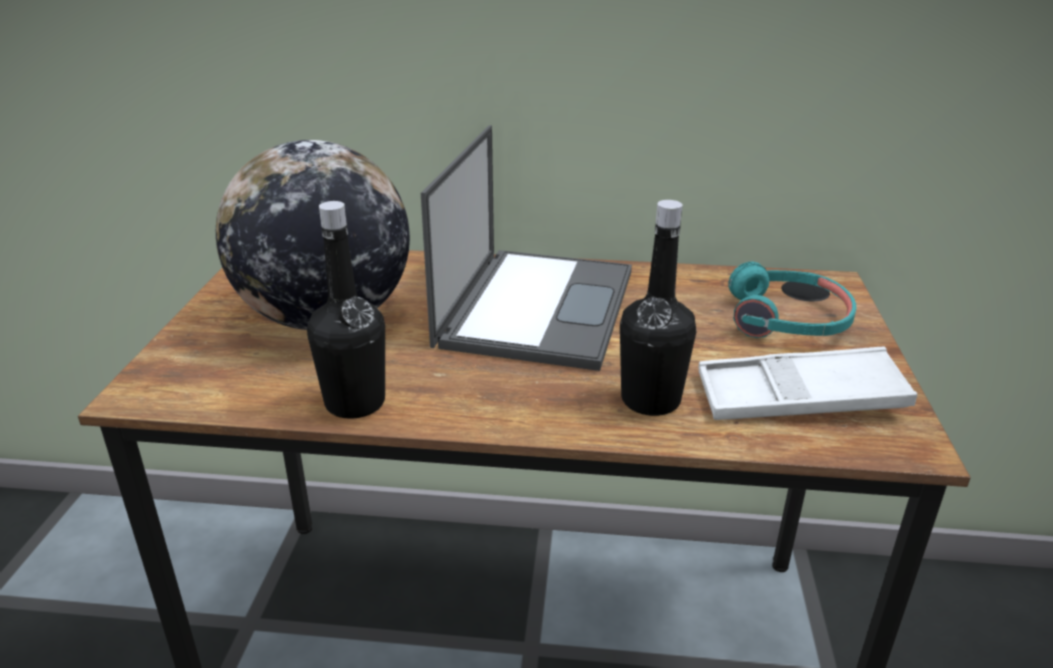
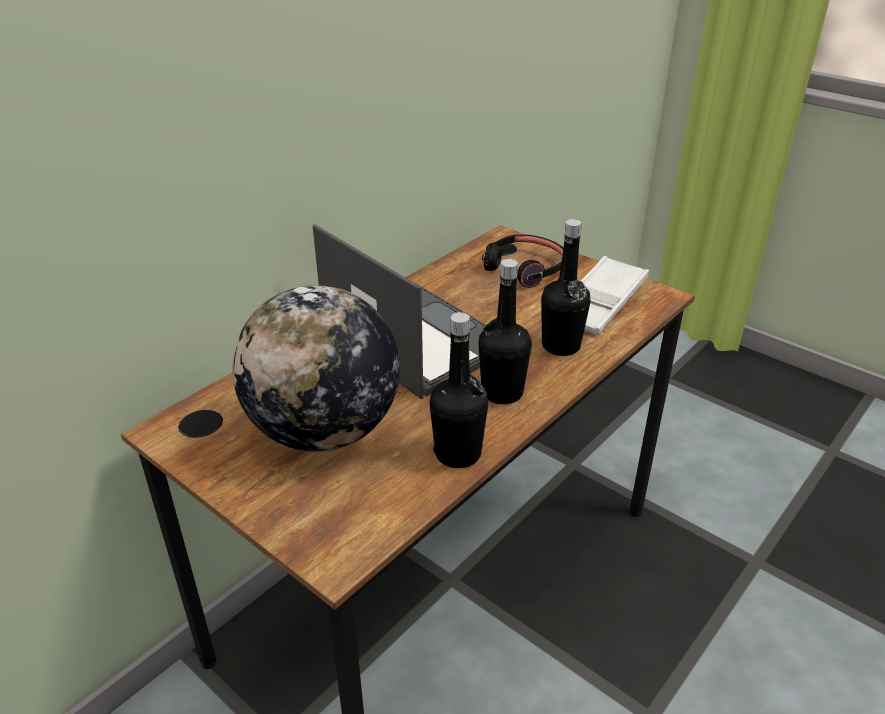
camera: 55 degrees left, 5 degrees up
turquoise headphones [728,261,856,338] -> black headphones [482,234,564,288]
none -> black bottle [478,259,532,404]

